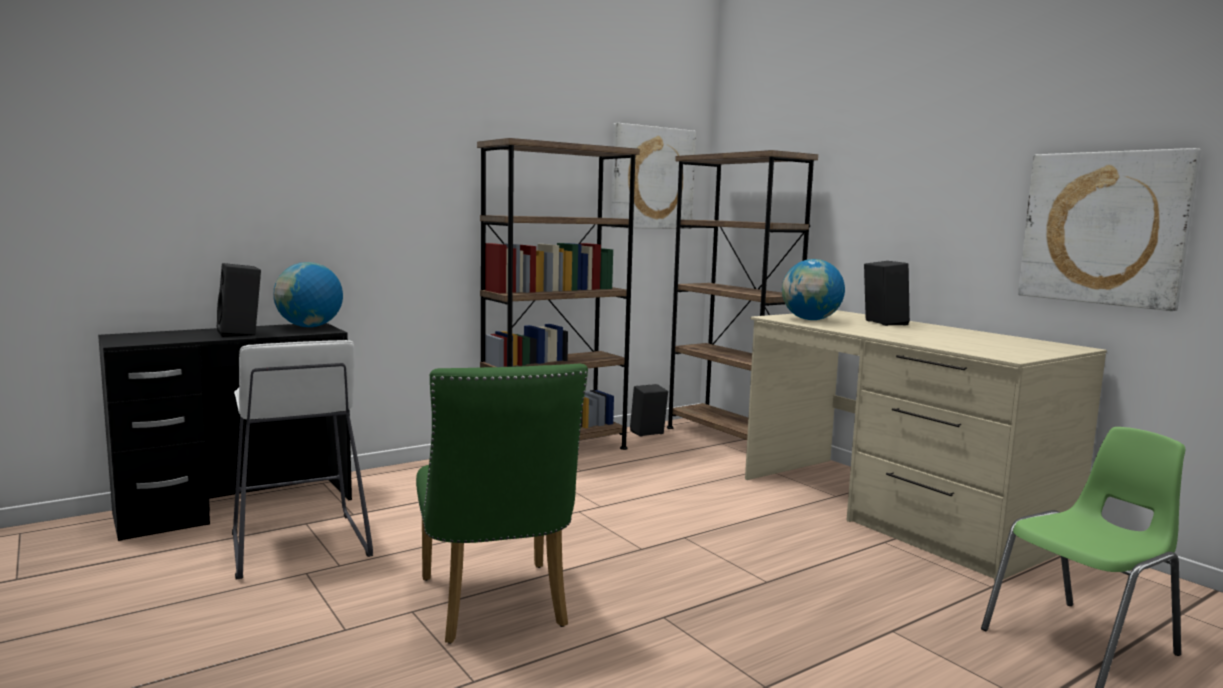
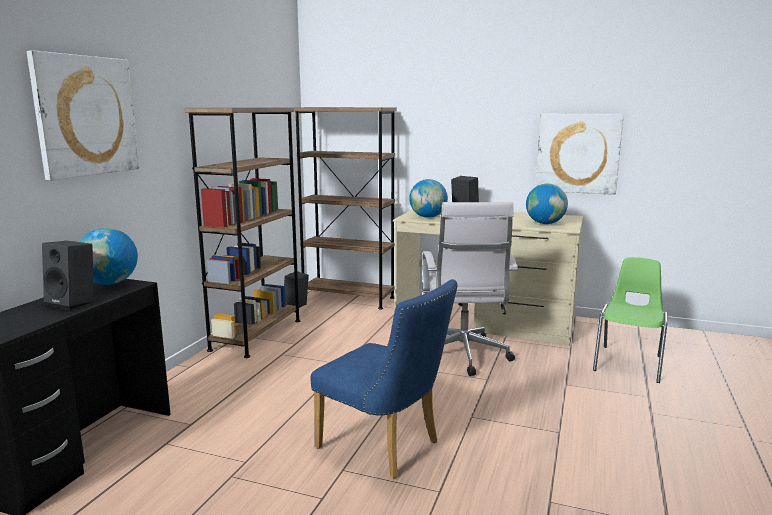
camera: 35 degrees left, 5 degrees up
white stool [232,340,373,579] -> none
green chair [416,364,588,644] -> blue chair [310,279,458,478]
picture [611,123,696,229] -> picture moved to [27,50,139,181]
none -> white office chair [422,202,518,376]
none -> globe [526,184,568,224]

